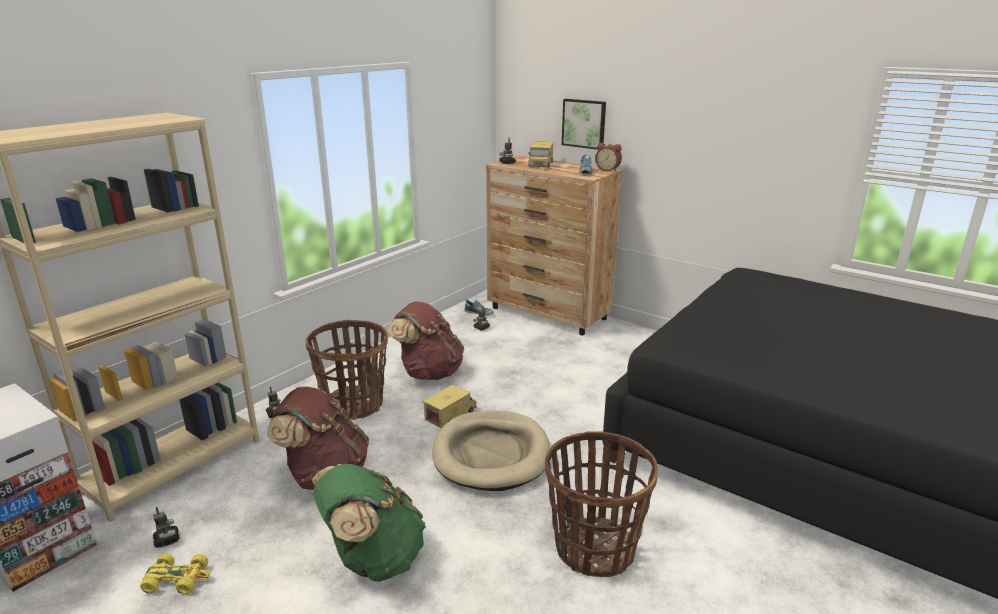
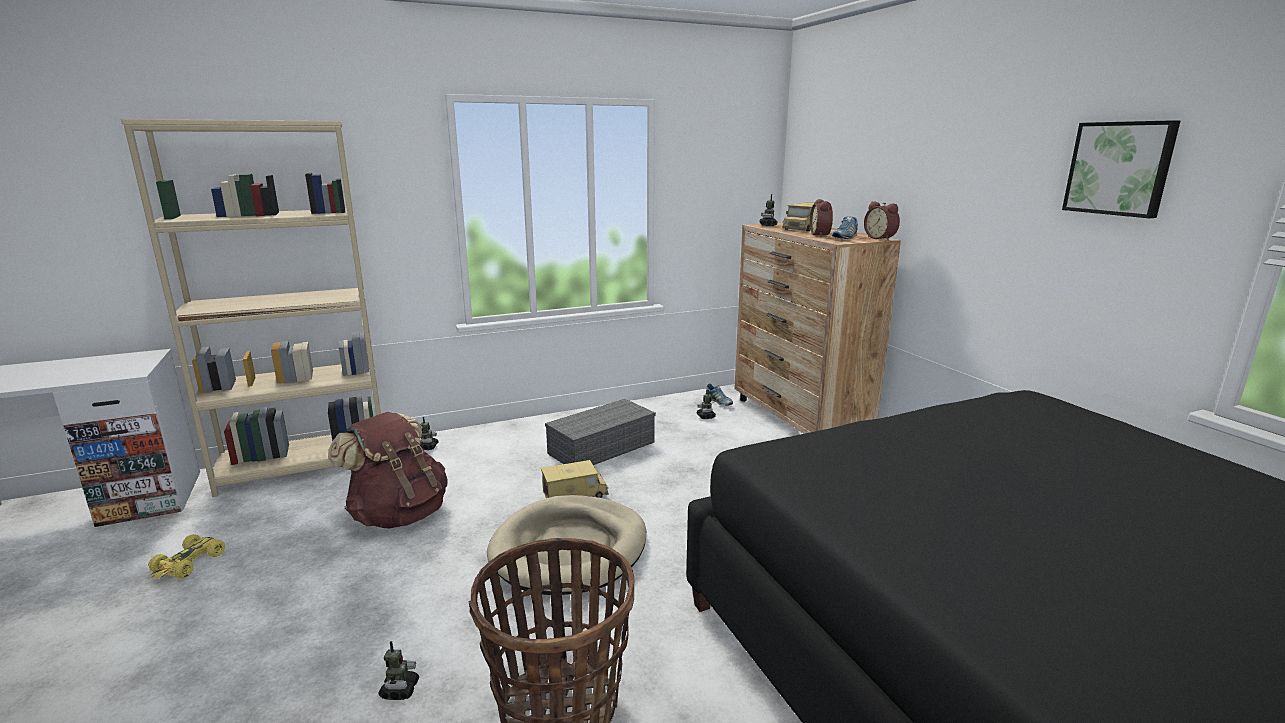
camera: 30 degrees right, 5 degrees down
yellow toy car [140,553,211,595] -> yellow toy car turned 75 degrees clockwise [148,534,225,579]
toy robot [153,507,180,548] -> toy robot moved to [378,641,419,700]
basket [305,320,388,420] -> none
green backpack [312,464,426,582] -> none
brown backpack [388,301,464,380] -> grey storage box [545,399,656,465]
picture [562,99,606,150] -> picture moved to [1062,120,1180,218]
none -> alarm clock [810,199,833,236]

